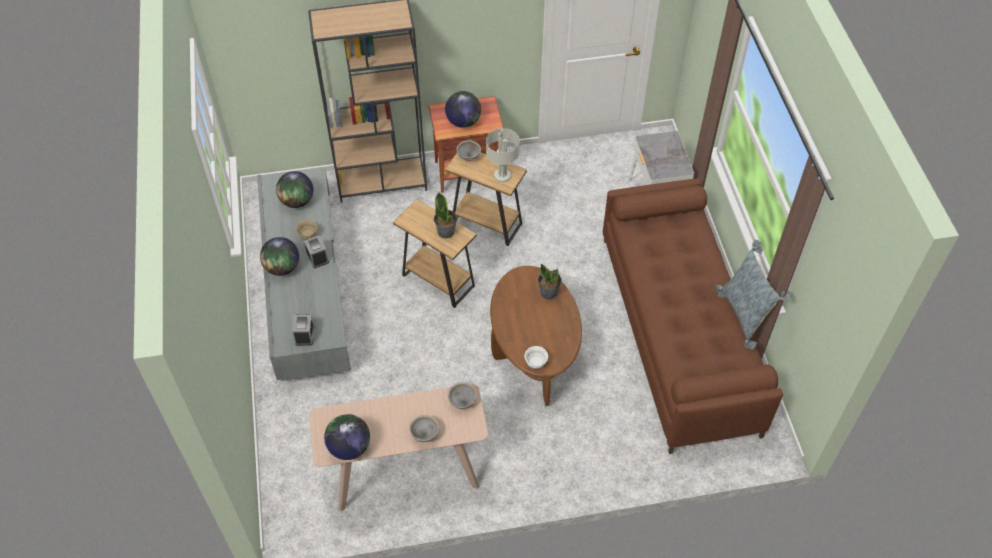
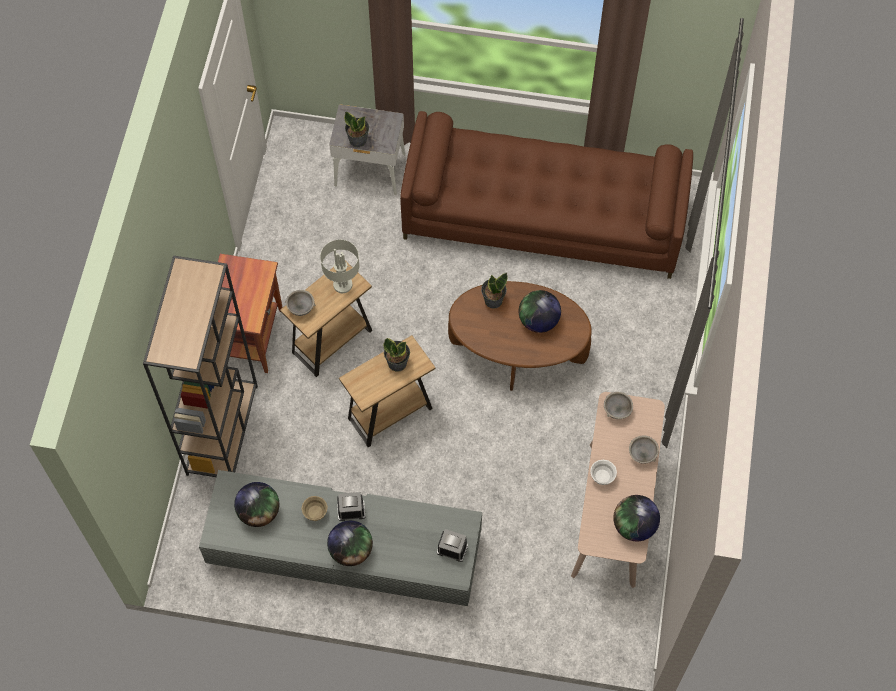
camera: 70 degrees left, 10 degrees up
globe [445,91,481,128] -> globe moved to [519,290,561,333]
white bowl [524,346,548,369] -> white bowl moved to [590,460,617,485]
pillow [715,240,792,350] -> none
none -> potted plant [344,112,369,147]

